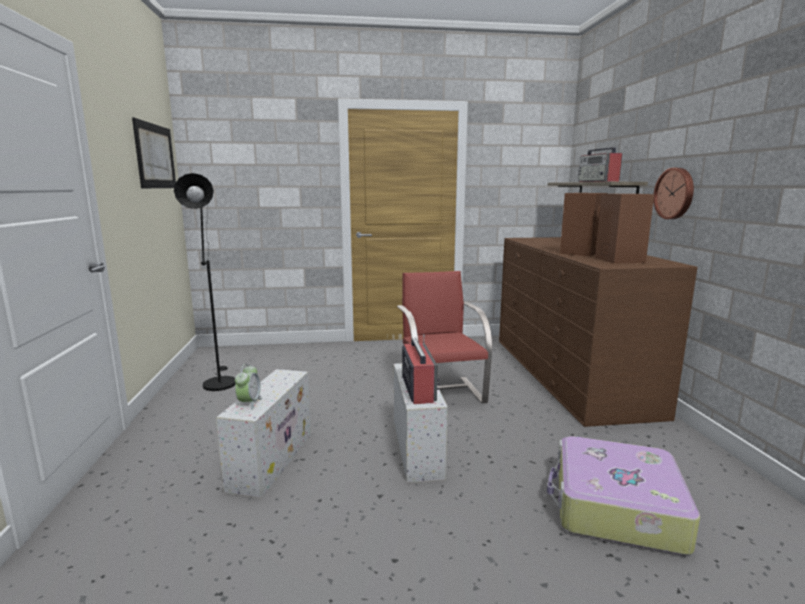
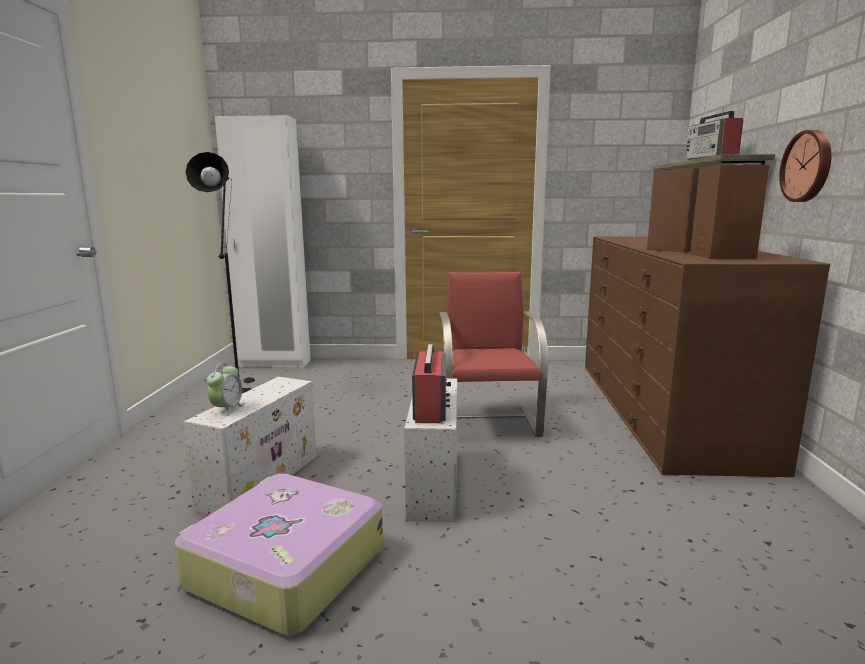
camera: 10 degrees right, 0 degrees up
picture [132,117,176,188] -> none
suitcase [547,436,700,555] -> suitcase moved to [175,474,383,636]
none -> white wardrobe [215,115,311,368]

